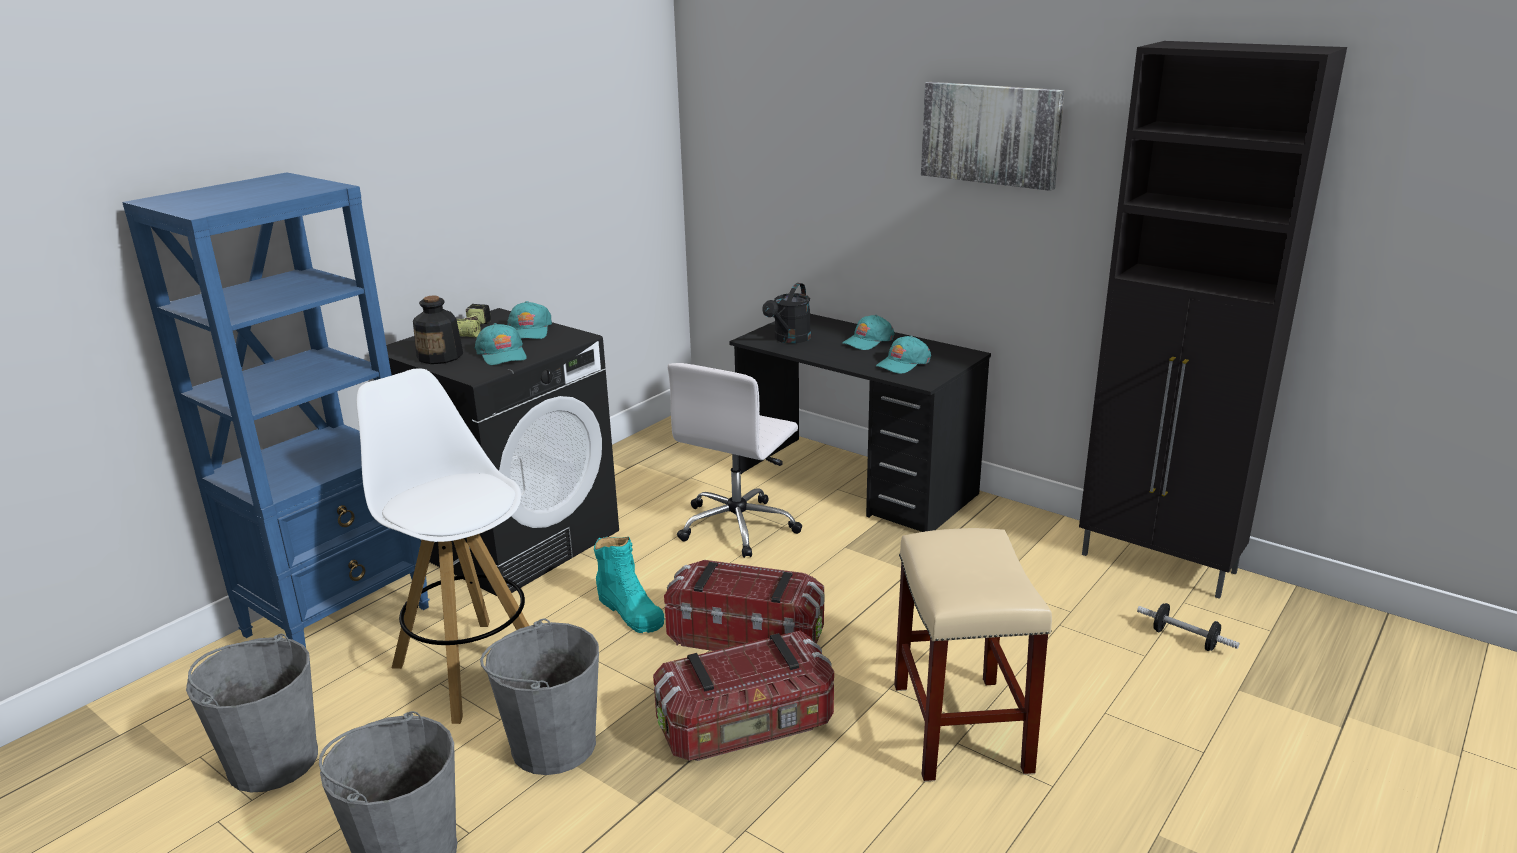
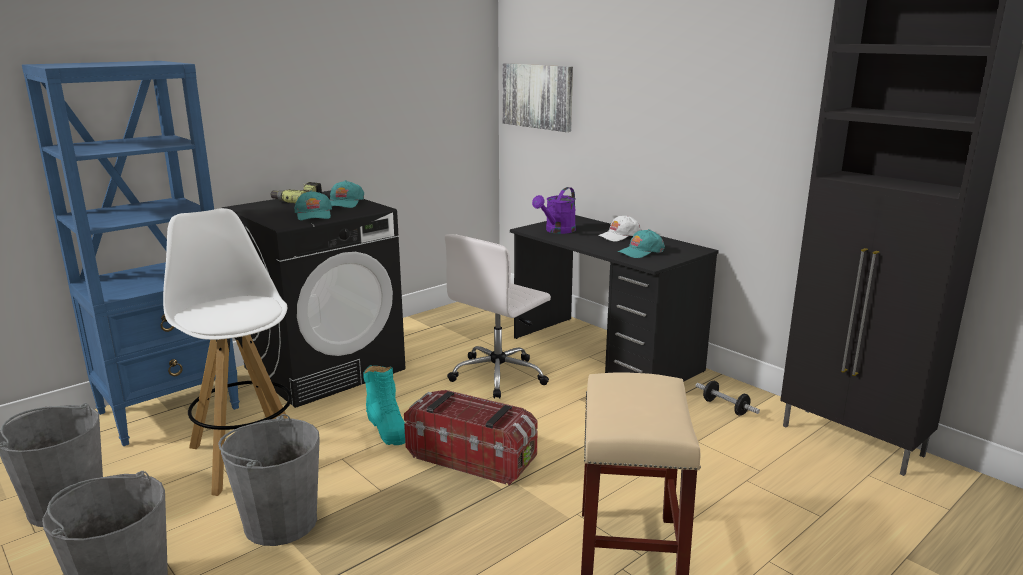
camera: 10 degrees right, 5 degrees down
bottle [413,295,463,364] -> none
storage box [653,631,834,761] -> none
black watering can [762,283,811,343] -> purple watering can [532,187,576,234]
turquoise cap [842,315,895,350] -> white cap [598,215,642,241]
picture [921,82,1064,191] -> picture moved to [502,63,573,132]
dumbbell [1137,603,1240,651] -> dumbbell moved to [696,381,760,416]

